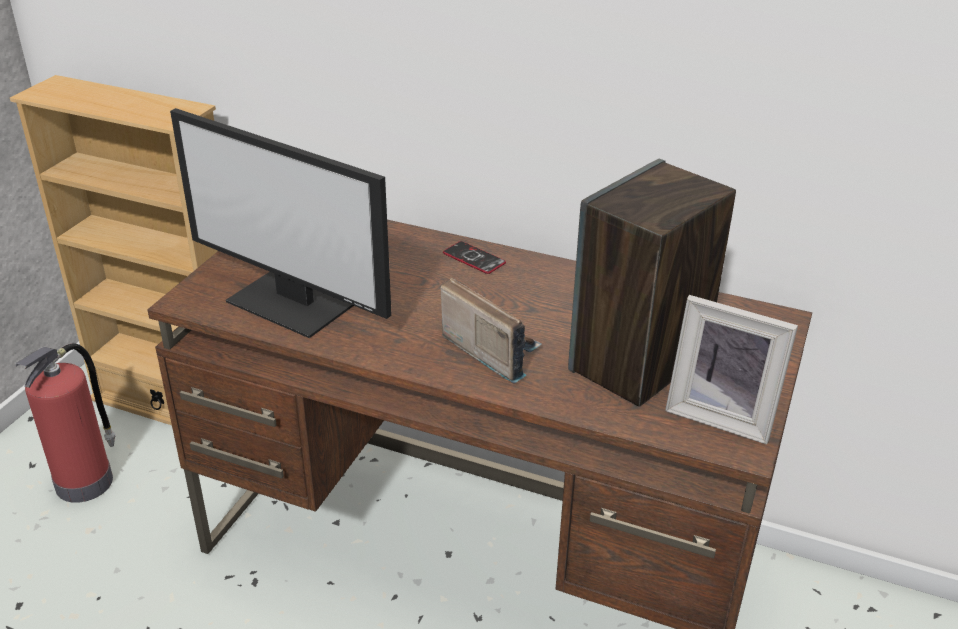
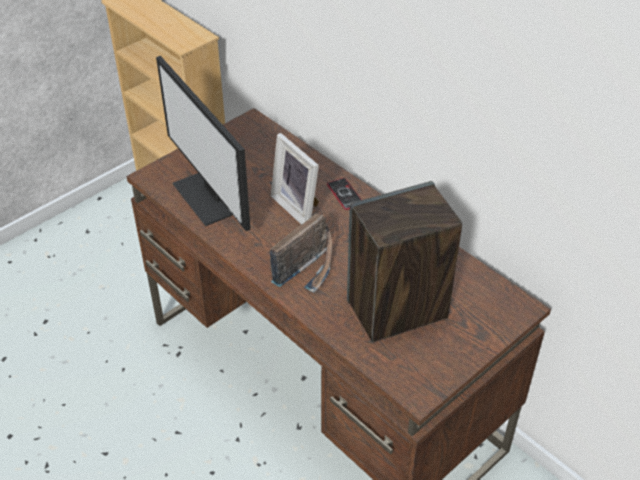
camera: 25 degrees right, 10 degrees up
fire extinguisher [15,343,115,503] -> none
radio [440,278,542,384] -> radio turned 60 degrees clockwise [269,214,332,293]
picture frame [665,295,798,445] -> picture frame moved to [271,133,319,225]

